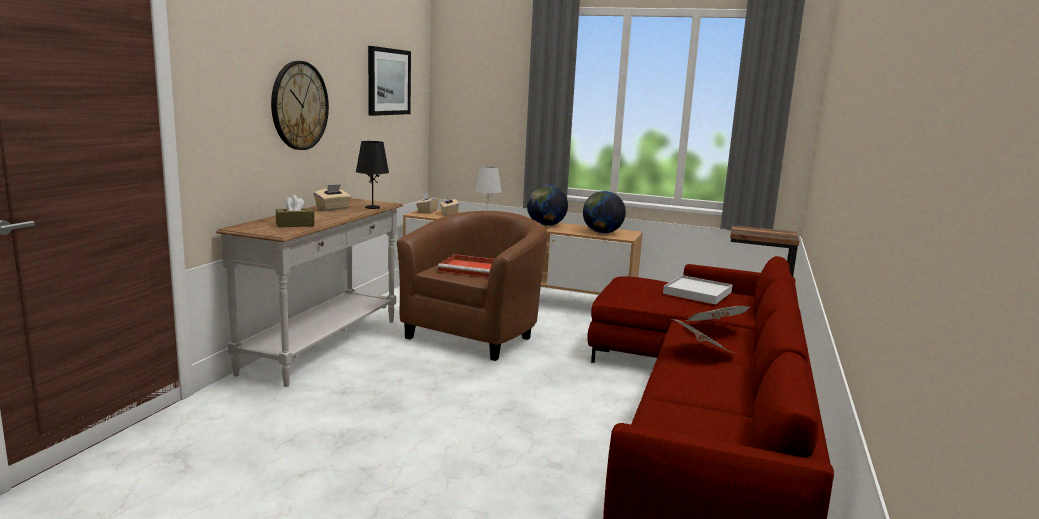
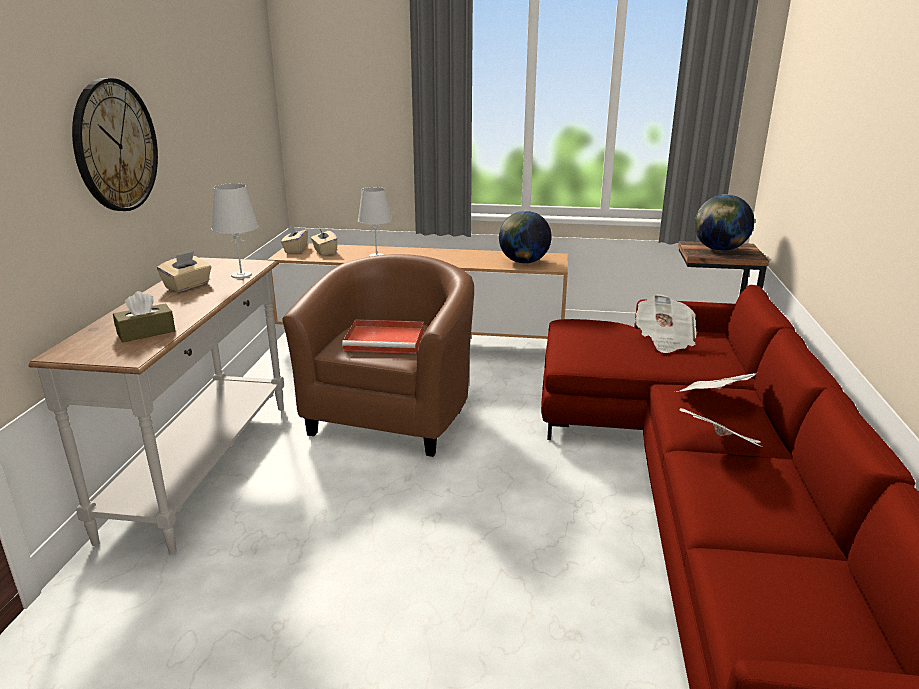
camera: 10 degrees left, 10 degrees up
black table lamp [356,141,389,209] -> white table lamp [212,183,259,279]
picture [368,46,411,116] -> none
globe [527,185,568,226] -> globe moved to [695,194,754,251]
white tray [663,275,732,304] -> newspaper [634,294,697,353]

